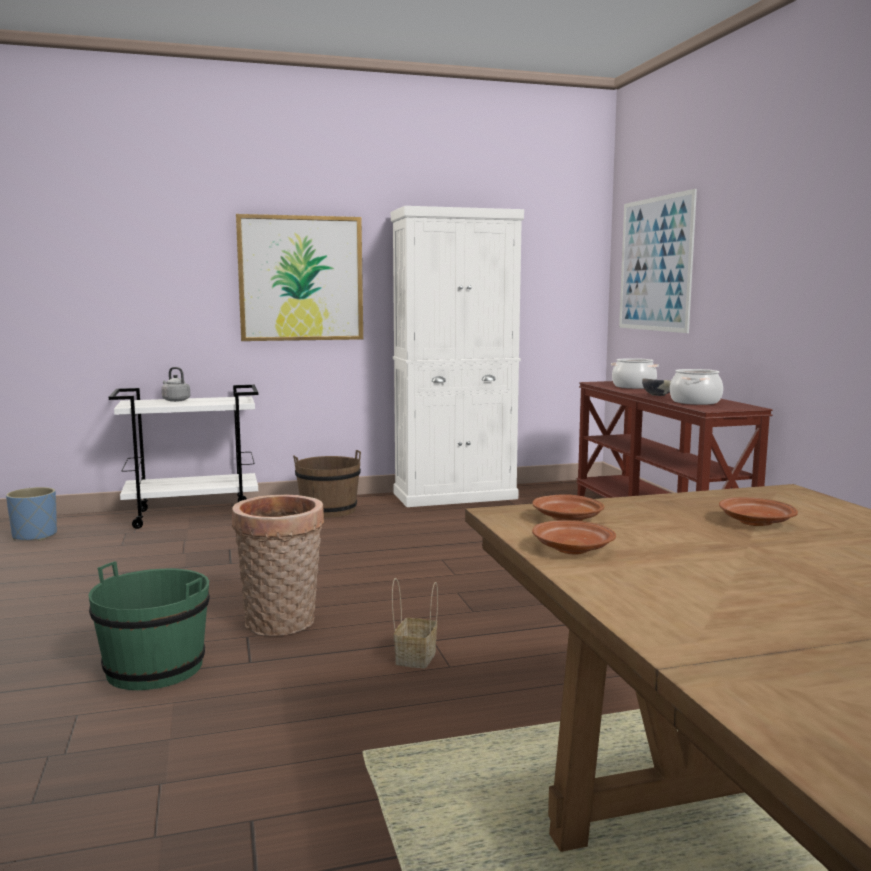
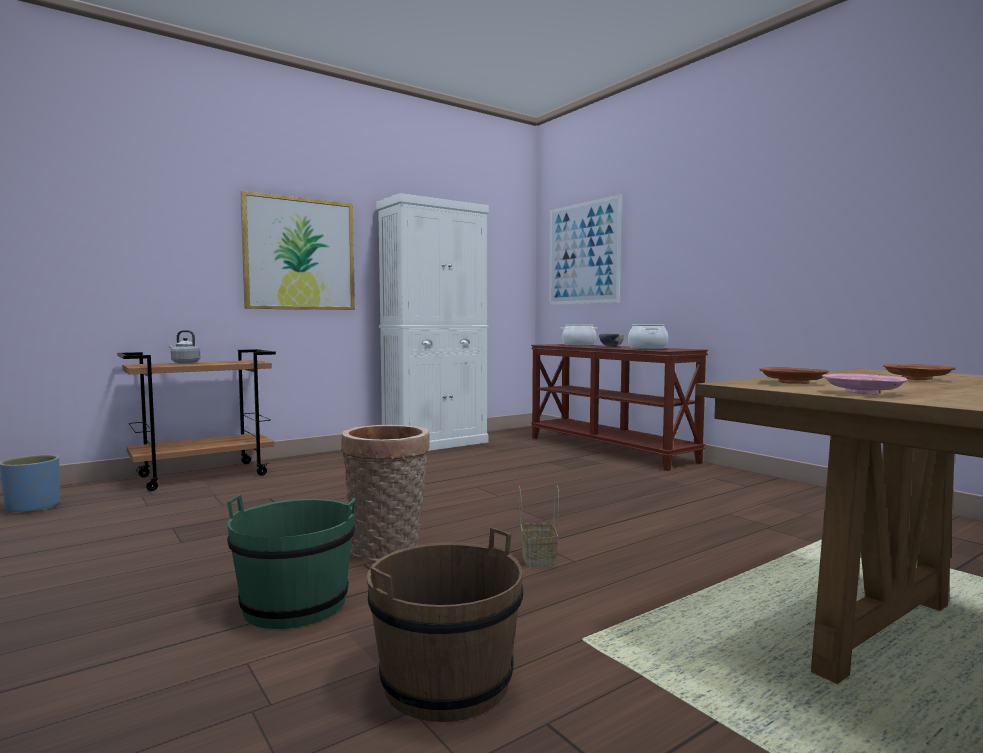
camera: 20 degrees left, 5 degrees down
white cart [109,385,258,529] -> brown cart [117,349,276,491]
brown bucket [293,450,361,518] -> brown bucket moved to [367,527,523,722]
brown plate [532,520,616,555] -> pink plate [822,373,908,395]

